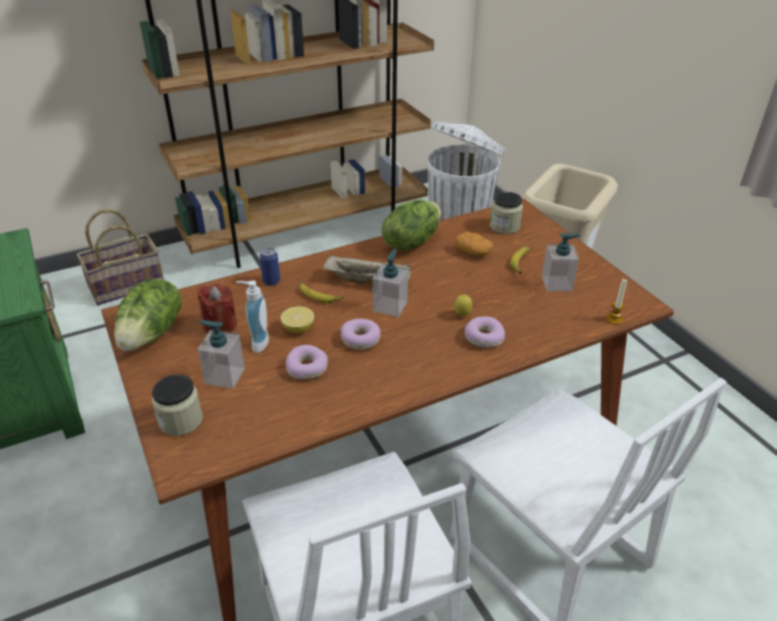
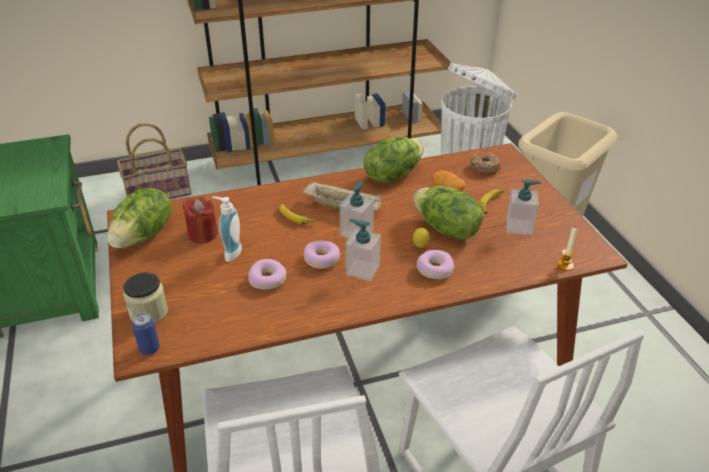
camera: 10 degrees right, 0 degrees up
soap dispenser [197,320,245,389] -> soap dispenser moved to [345,219,381,281]
can [260,247,280,286] -> can moved to [132,313,160,355]
lemon [280,306,314,333] -> none
jar [490,192,523,234] -> donut [470,153,501,175]
none -> lettuce [413,186,483,240]

